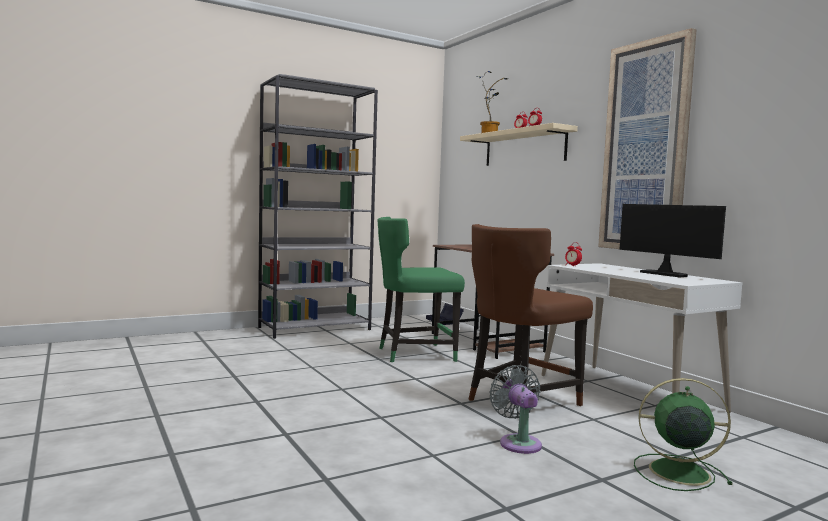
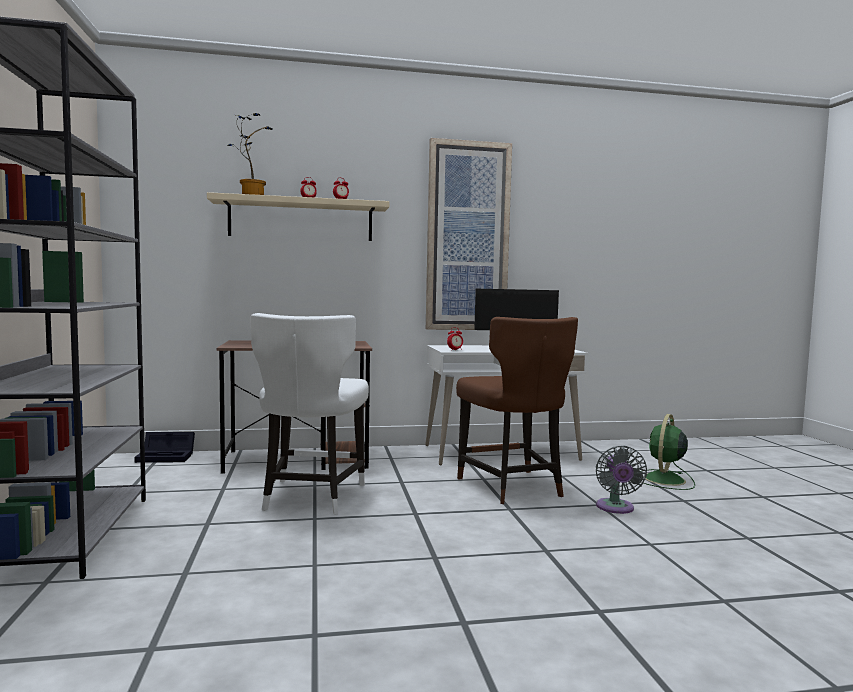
camera: 70 degrees left, 0 degrees up
green chair [377,217,465,362] -> white chair [250,313,369,515]
grey fan [490,365,542,454] -> grey fan turned 90 degrees counterclockwise [596,446,647,514]

